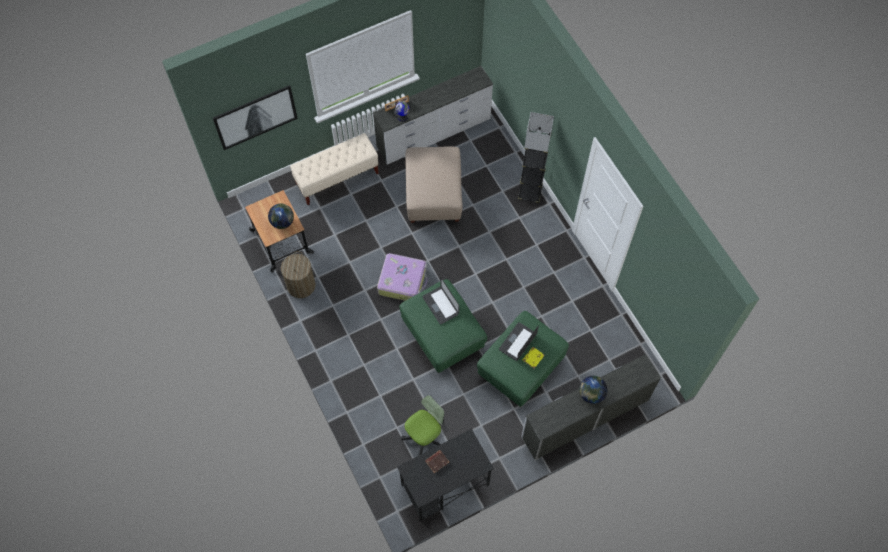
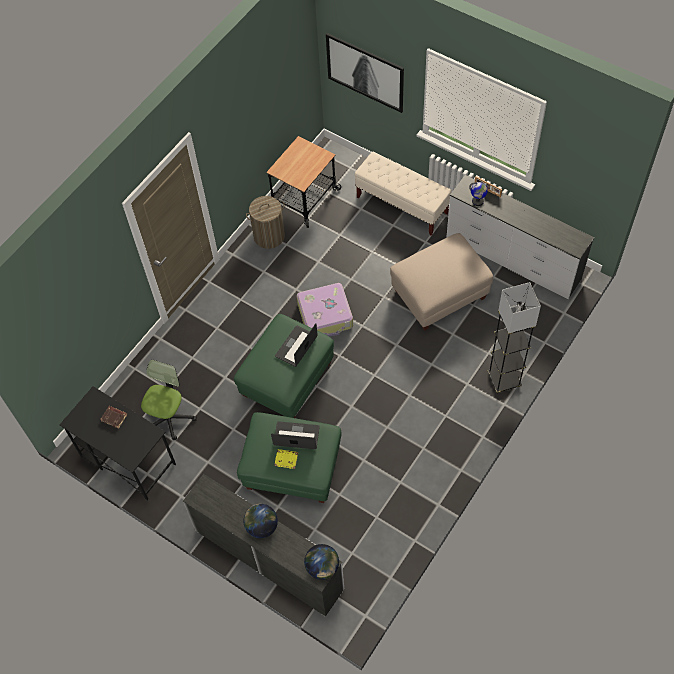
camera: 65 degrees right, 5 degrees down
globe [268,204,294,229] -> globe moved to [304,544,339,580]
office chair [401,395,445,455] -> office chair turned 90 degrees counterclockwise [141,360,197,440]

